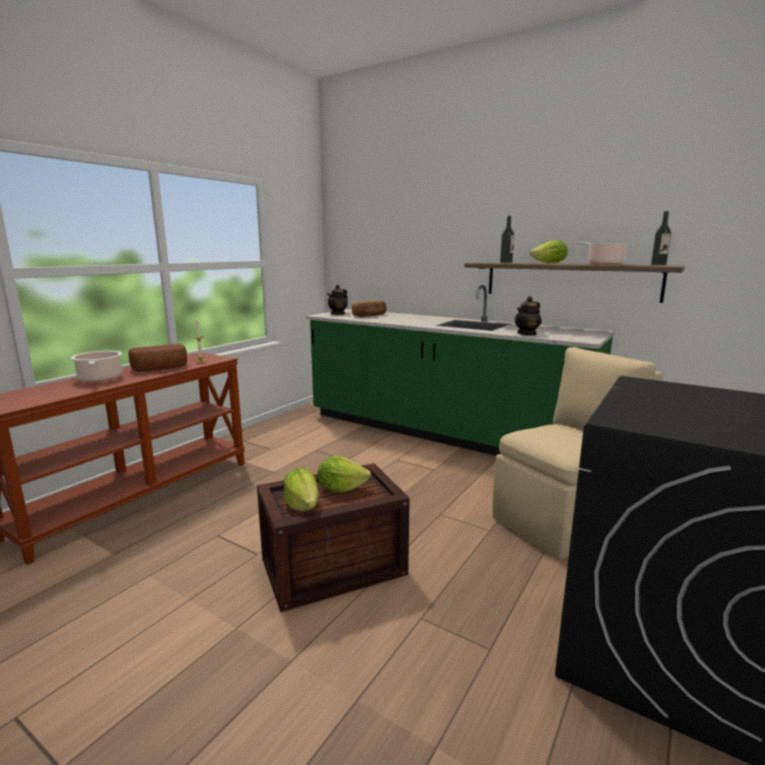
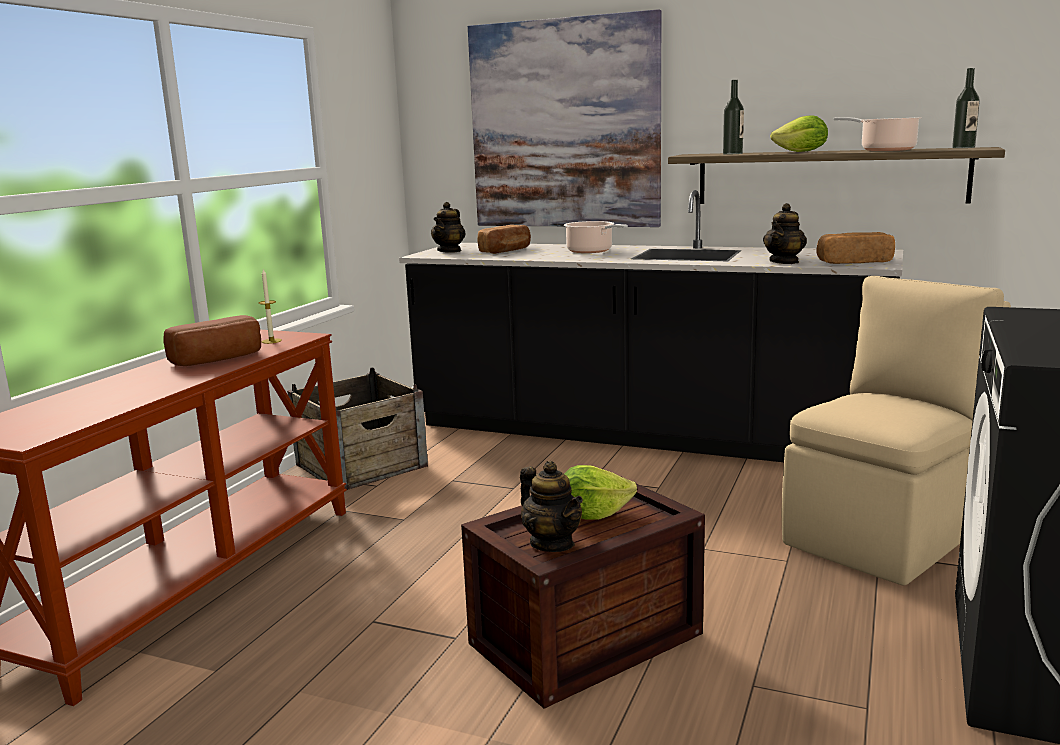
camera: 10 degrees left, 0 degrees up
cooking pot [71,351,122,382] -> cooking pot moved to [564,221,628,253]
lettuce [283,468,318,511] -> teapot [520,461,583,552]
green counter [306,285,615,456] -> black counter [399,190,903,462]
none -> crate [287,367,428,490]
none -> picture [468,9,661,227]
none -> bread [816,232,895,264]

